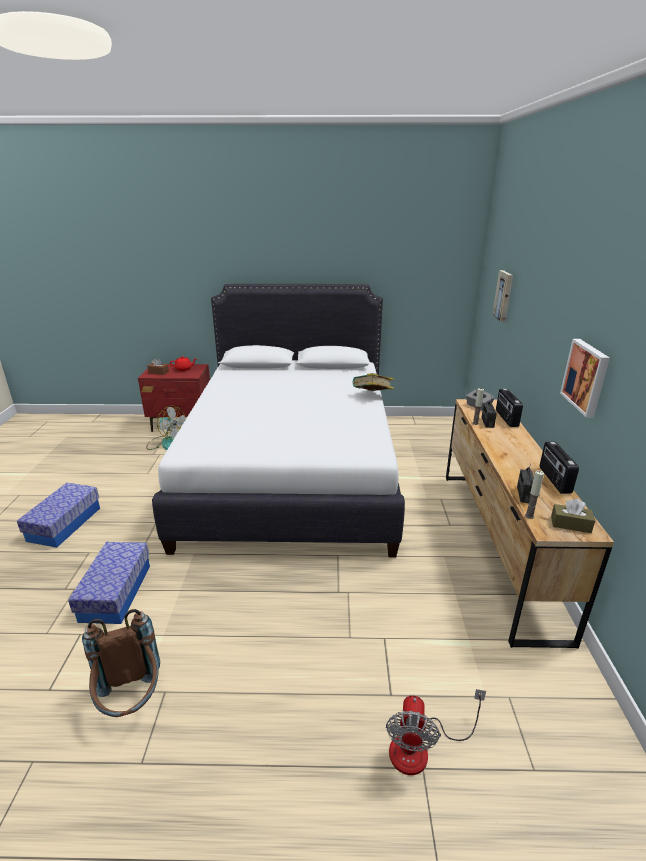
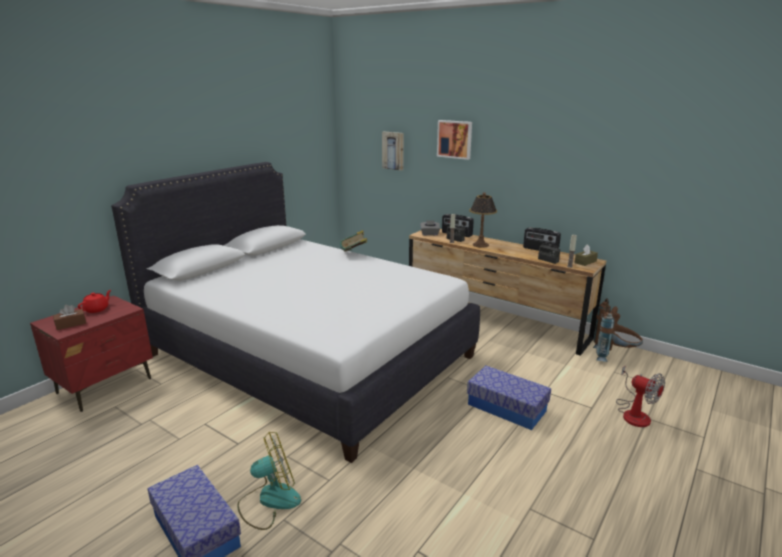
camera: 55 degrees left, 5 degrees down
storage box [68,542,150,624] -> storage box moved to [467,366,551,430]
brown backpack [82,609,160,717] -> brown backpack moved to [593,298,643,362]
fan [146,405,186,450] -> fan moved to [237,432,301,530]
picture [560,339,610,417] -> picture moved to [437,120,472,160]
none -> table lamp [469,192,497,248]

